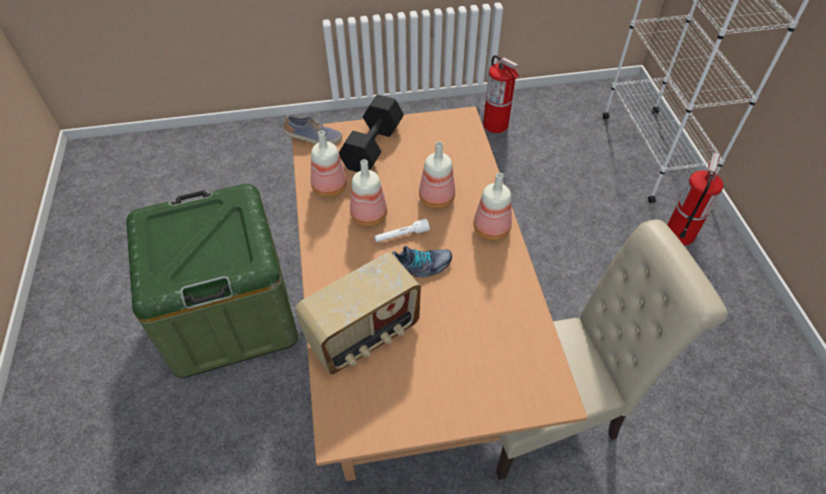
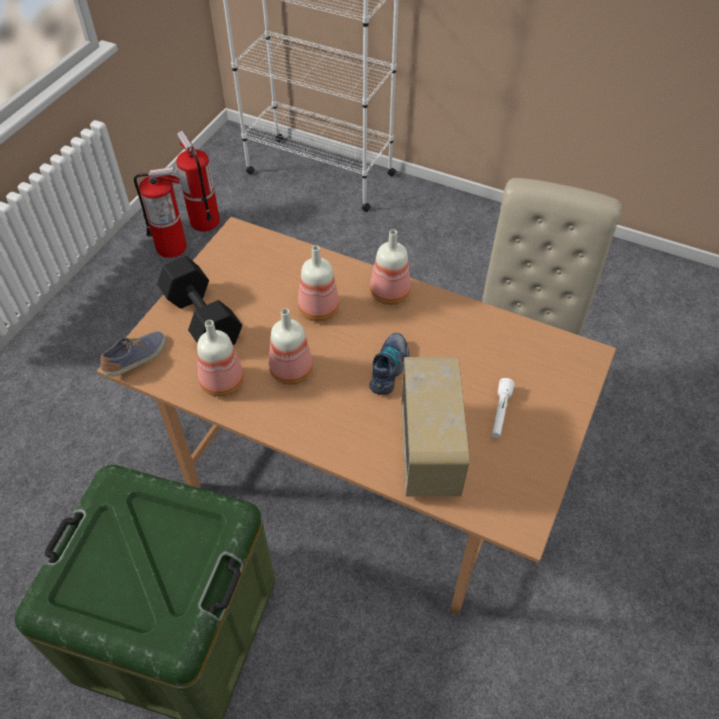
camera: 55 degrees left, 0 degrees up
white flashlight [374,218,430,242] -> white flashlight moved to [492,378,515,438]
fire extinguisher [667,153,723,245] -> fire extinguisher moved to [176,131,220,231]

